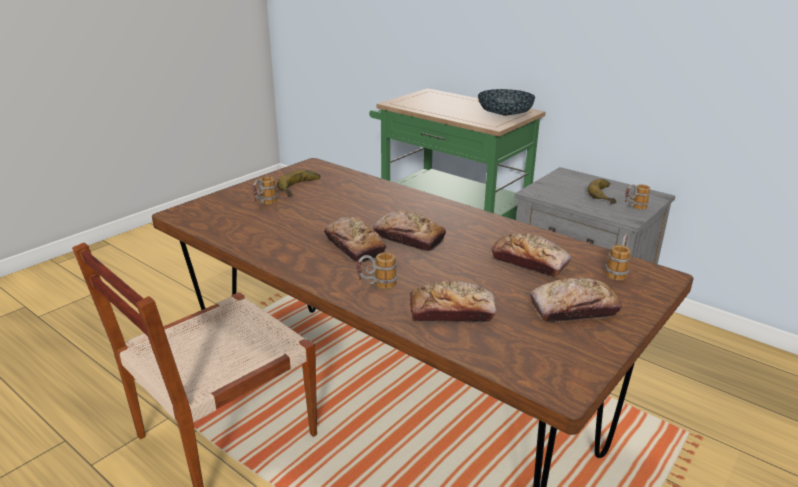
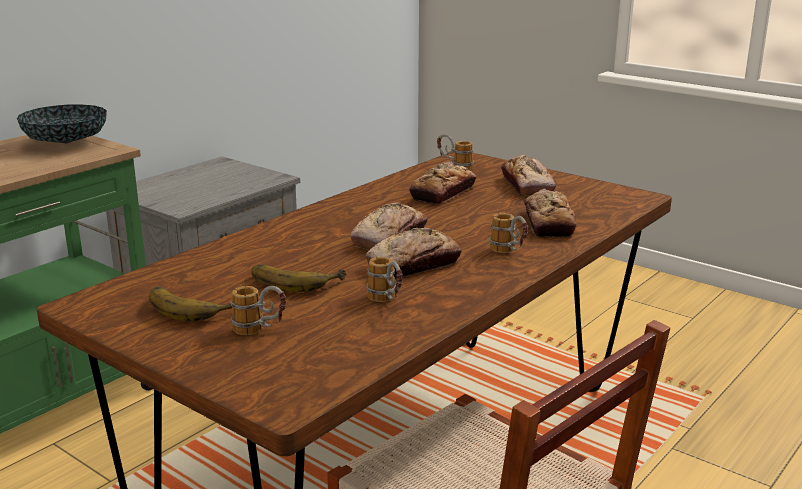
camera: 90 degrees left, 5 degrees down
banana [587,179,617,204] -> banana moved to [251,264,347,292]
mug [625,184,650,210] -> mug moved to [367,257,403,302]

